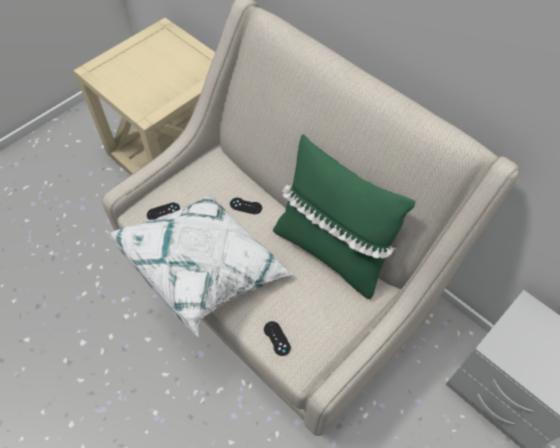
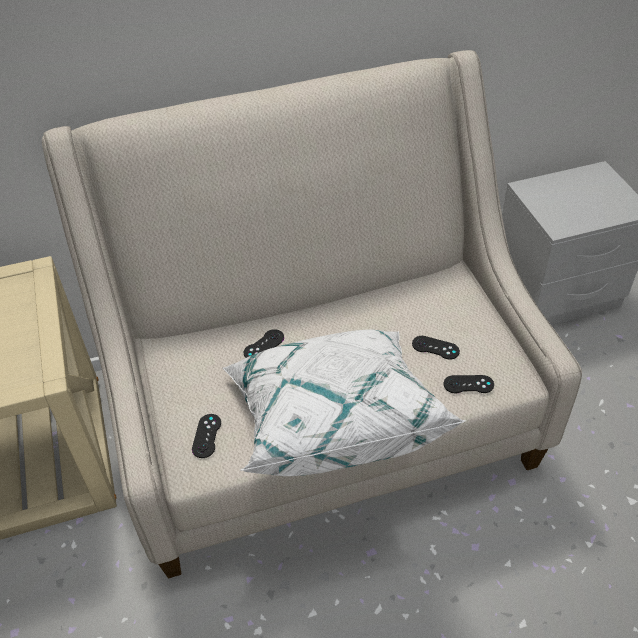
camera: 60 degrees left, 10 degrees down
green pillow [273,134,415,299] -> none
none -> black game controller [412,336,460,360]

